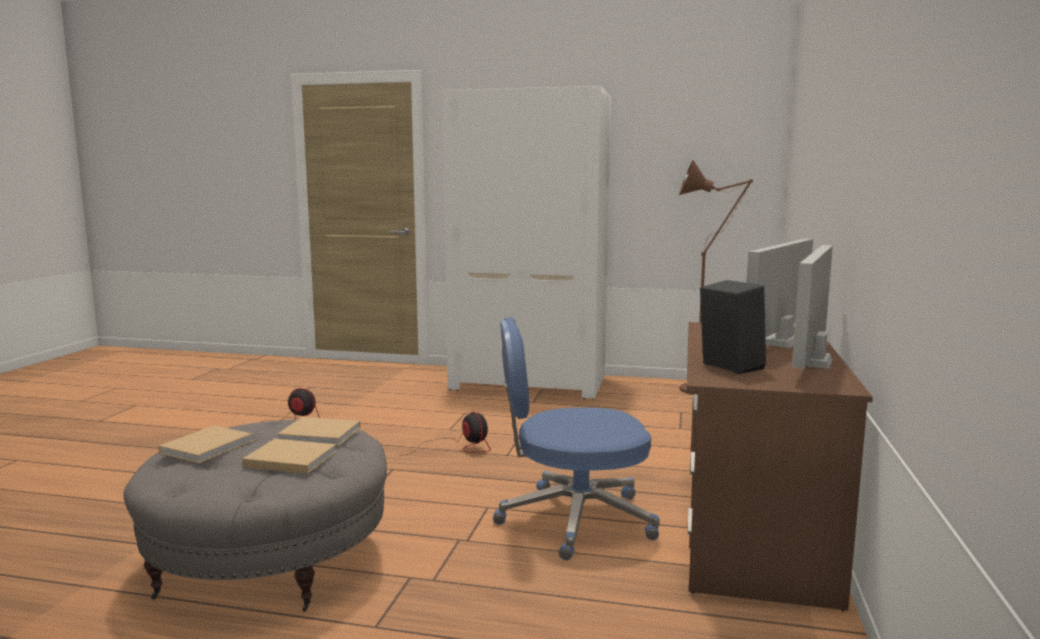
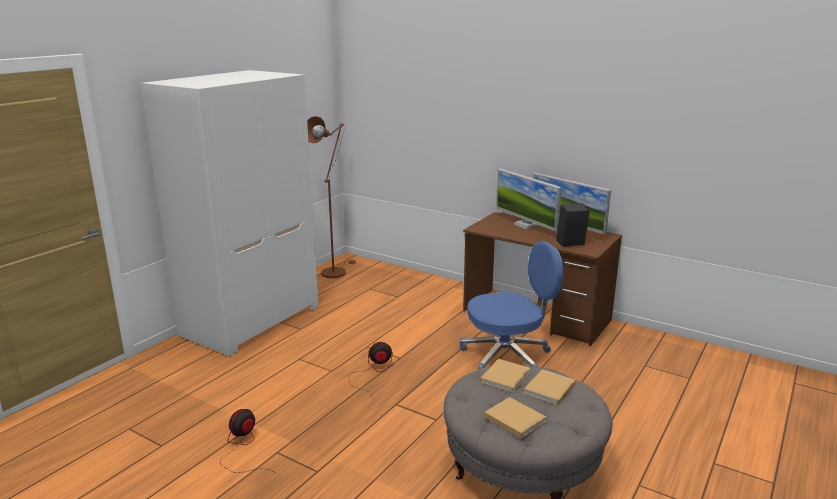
camera: 70 degrees left, 10 degrees up
blue office chair [493,317,660,560] -> blue office chair turned 120 degrees counterclockwise [460,242,563,369]

